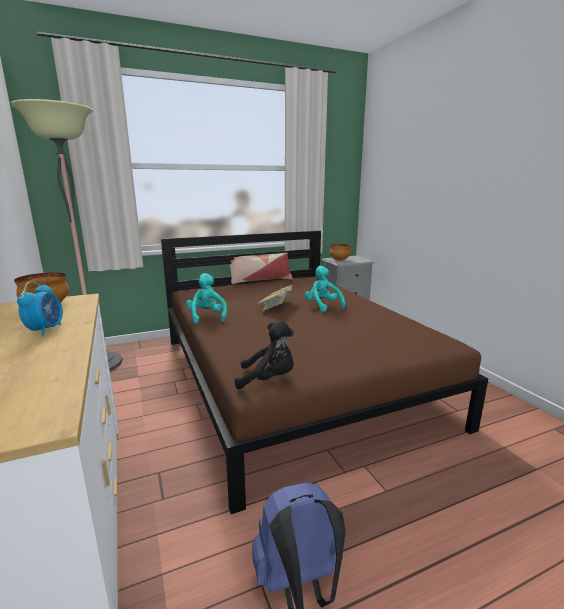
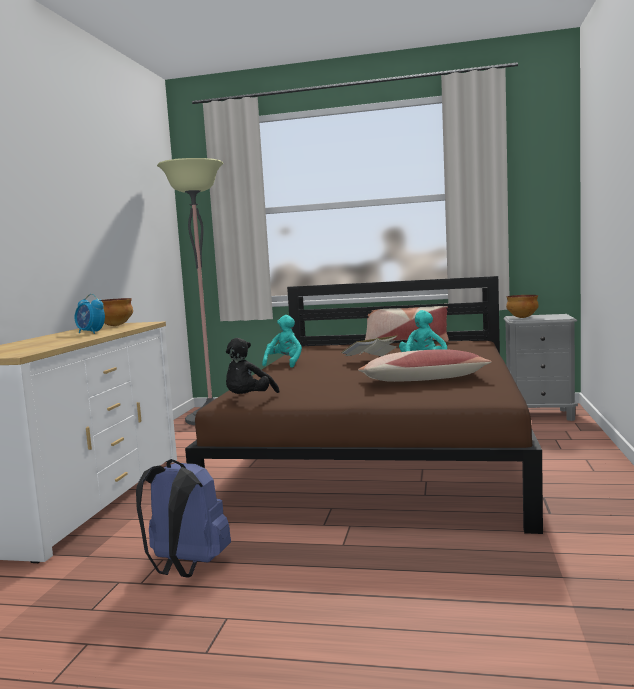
camera: 35 degrees right, 10 degrees down
alarm clock [17,281,63,336] -> alarm clock turned 90 degrees clockwise [75,294,105,334]
black plush toy [235,320,294,390] -> black plush toy turned 75 degrees clockwise [226,338,280,394]
none -> pillow [358,349,492,382]

